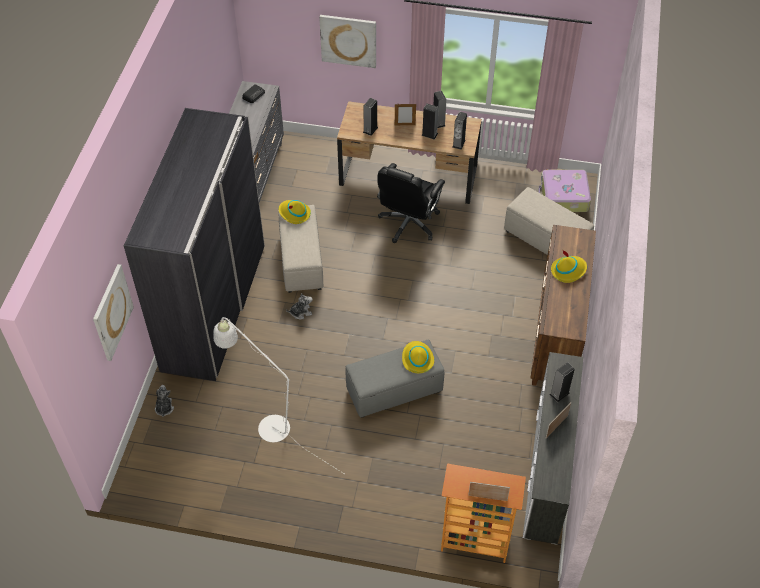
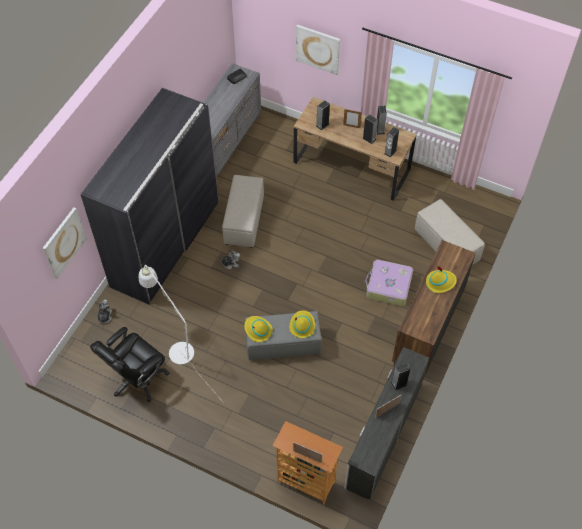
camera: 15 degrees right, 5 degrees up
yellow hat [279,200,311,224] -> yellow hat moved to [244,316,273,342]
black office chair [377,163,445,243] -> black office chair moved to [90,327,169,402]
suitcase [538,170,591,212] -> suitcase moved to [365,259,413,306]

